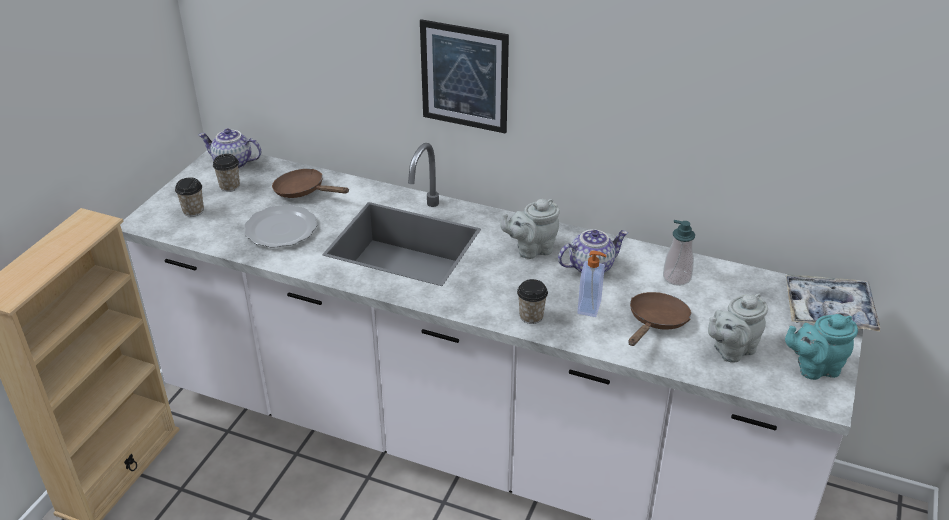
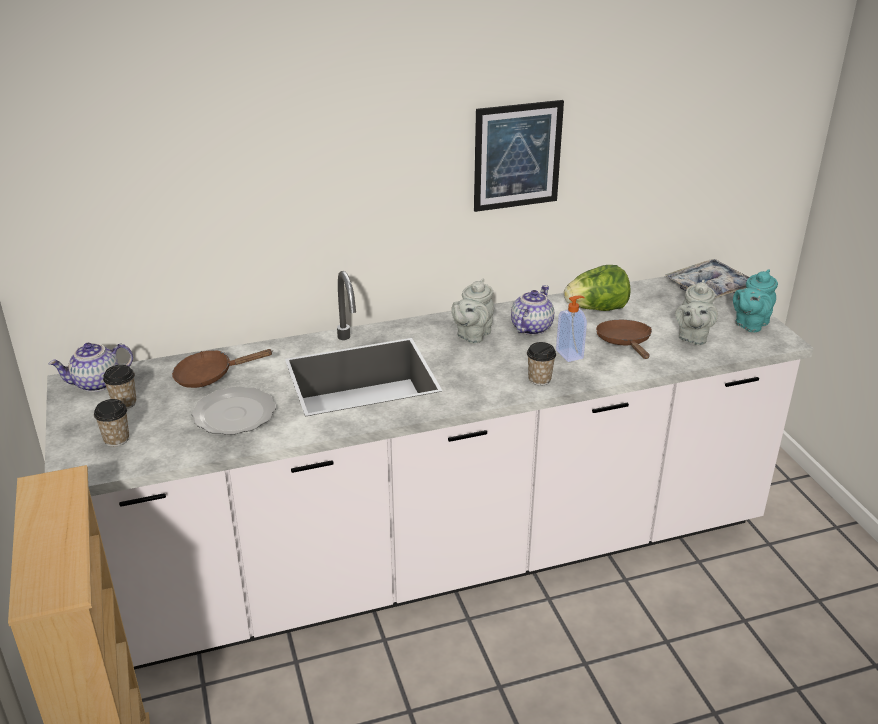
camera: 40 degrees left, 5 degrees down
picture [420,19,509,134] -> picture moved to [474,100,564,212]
soap dispenser [663,220,695,286] -> lettuce [564,265,631,311]

